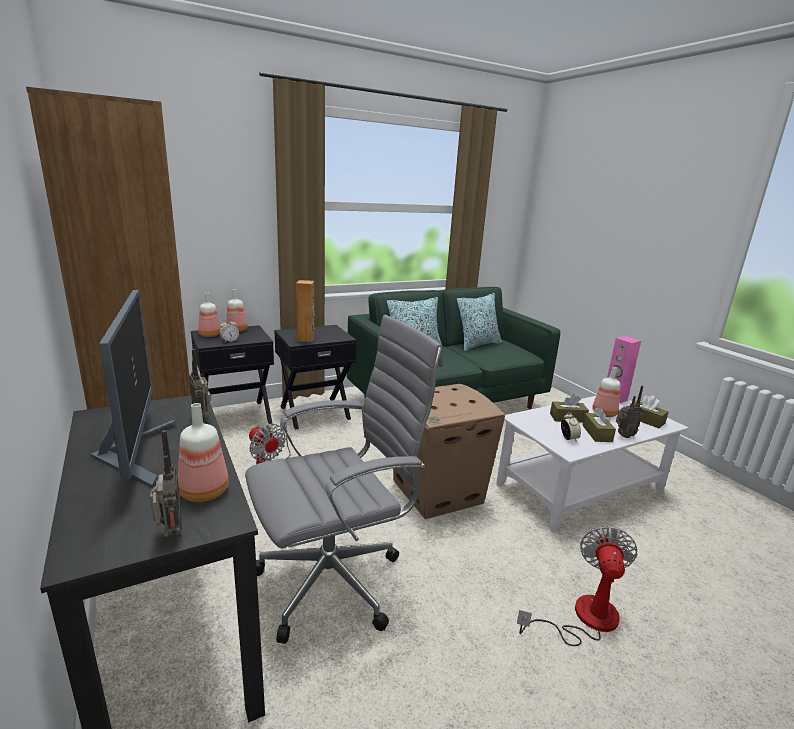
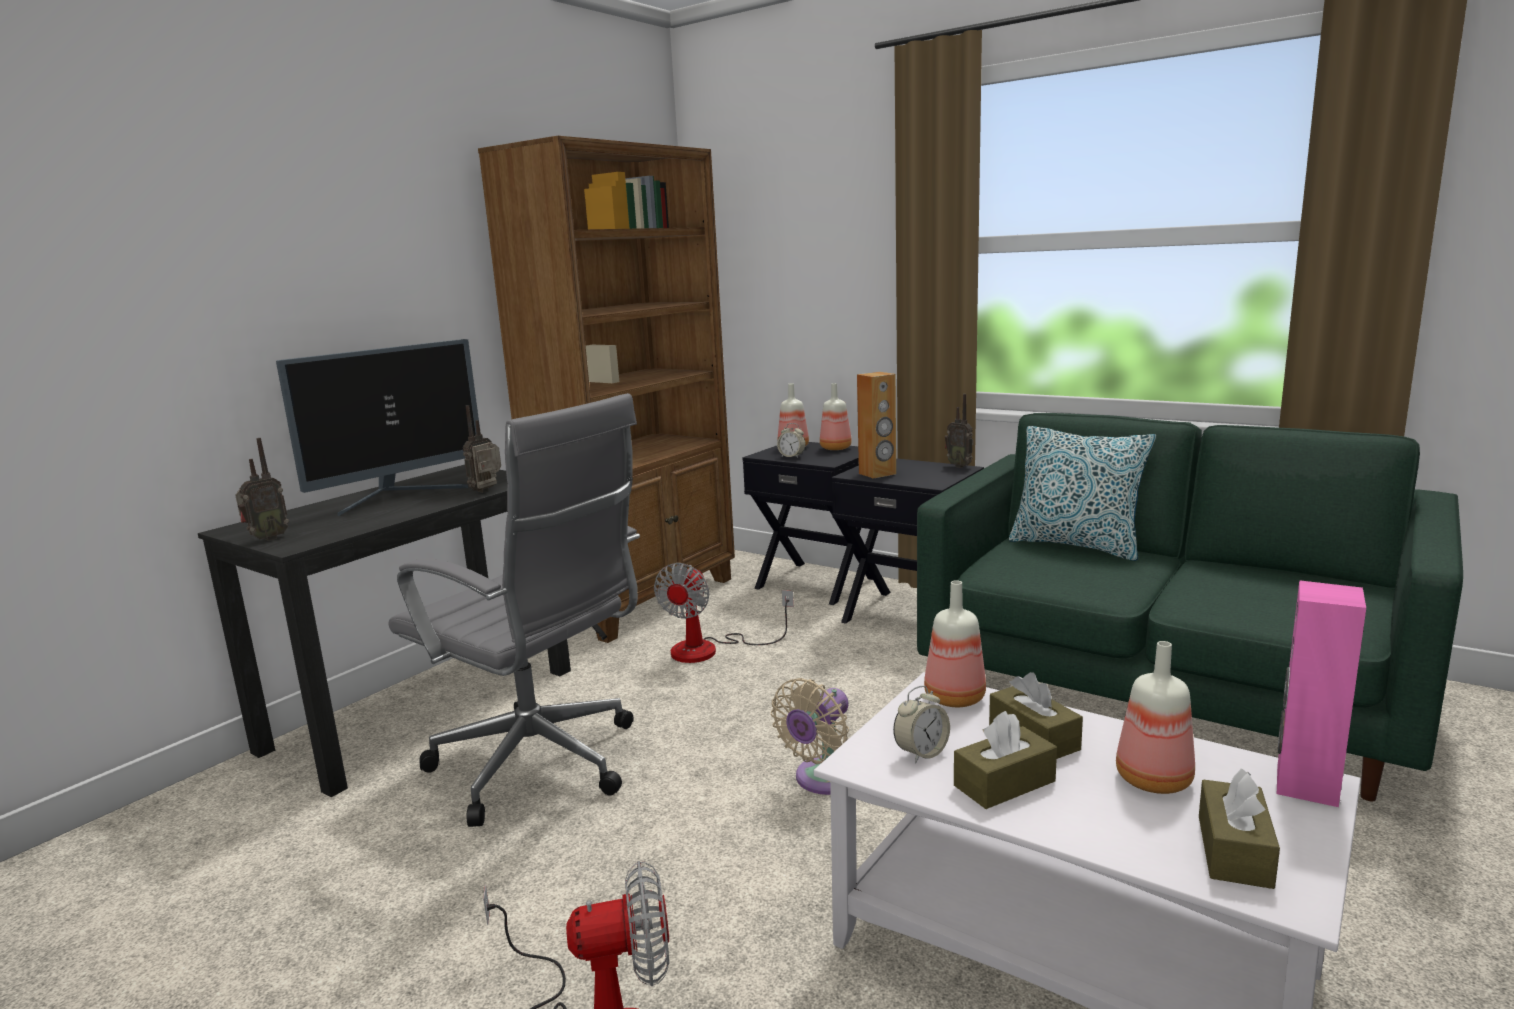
camera: 65 degrees right, 5 degrees down
bottle [178,403,229,502] -> bottle moved to [924,580,986,707]
cardboard box [393,384,505,519] -> beige fan [771,678,849,795]
pillow [456,293,502,351] -> none
radio [616,386,644,438] -> radio moved to [945,394,974,468]

